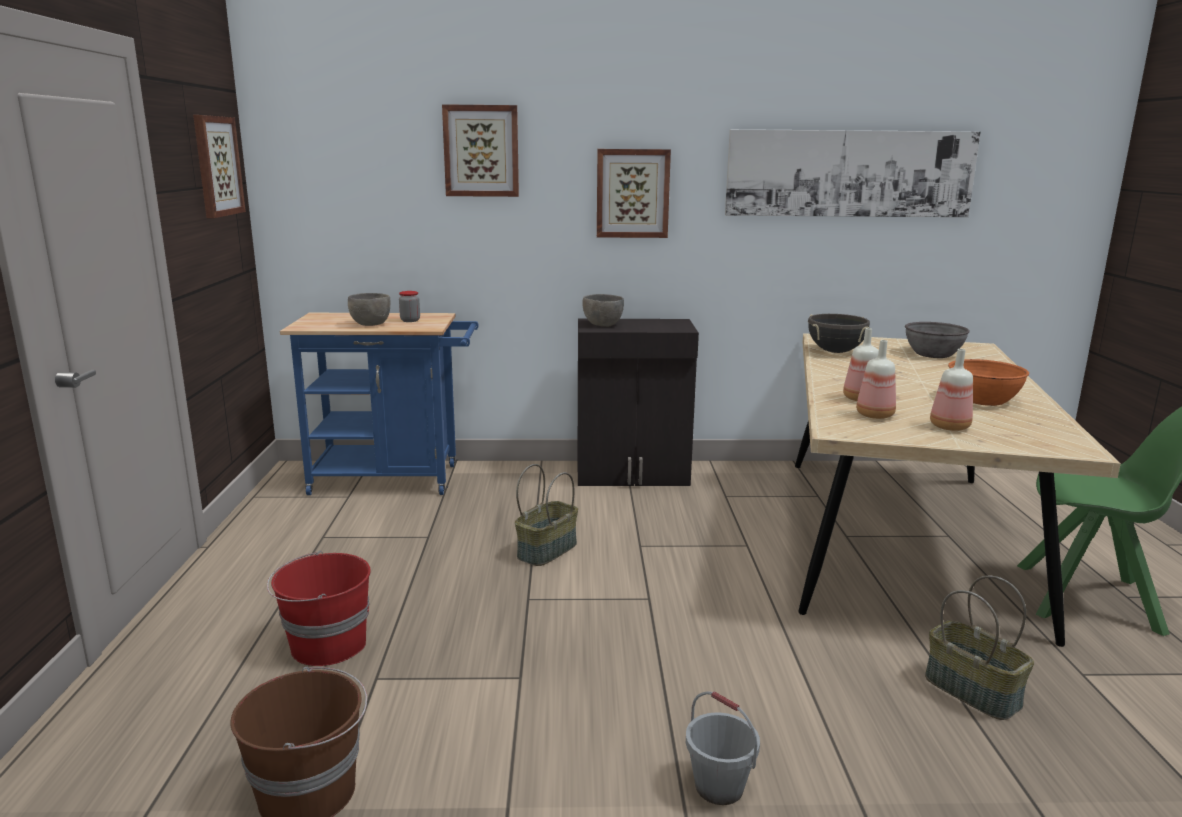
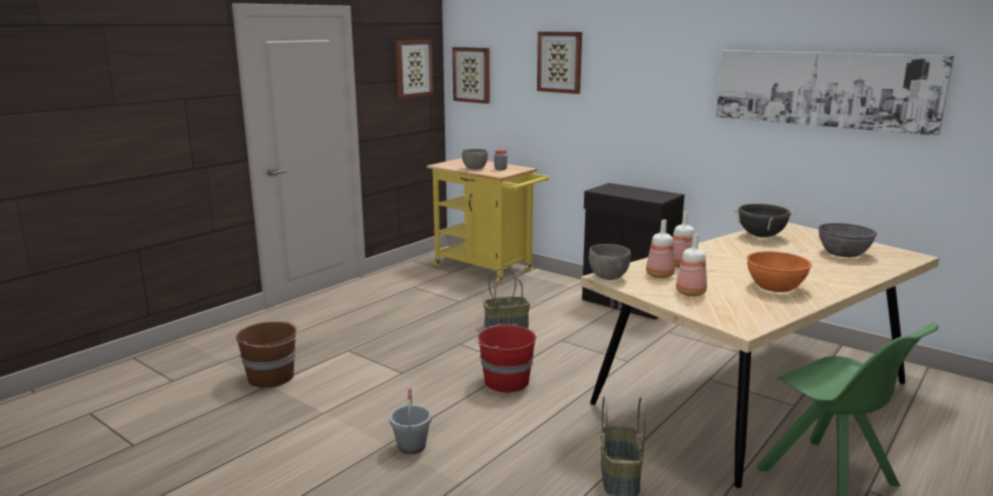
camera: 40 degrees right, 0 degrees up
red bucket [267,551,371,666] -> red bucket moved to [475,324,536,392]
blue cart [280,313,479,495] -> yellow cart [427,158,548,284]
grey bowl [582,294,624,327] -> grey bowl moved to [589,244,631,280]
picture [597,149,671,238] -> picture moved to [452,47,490,104]

